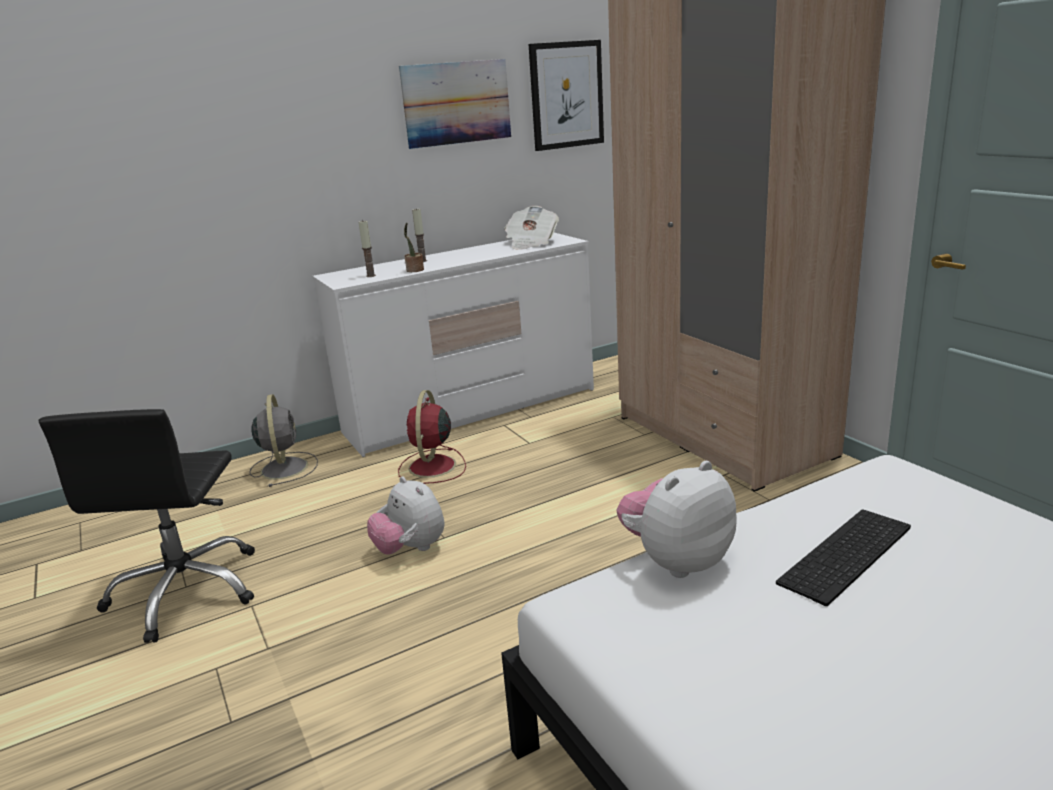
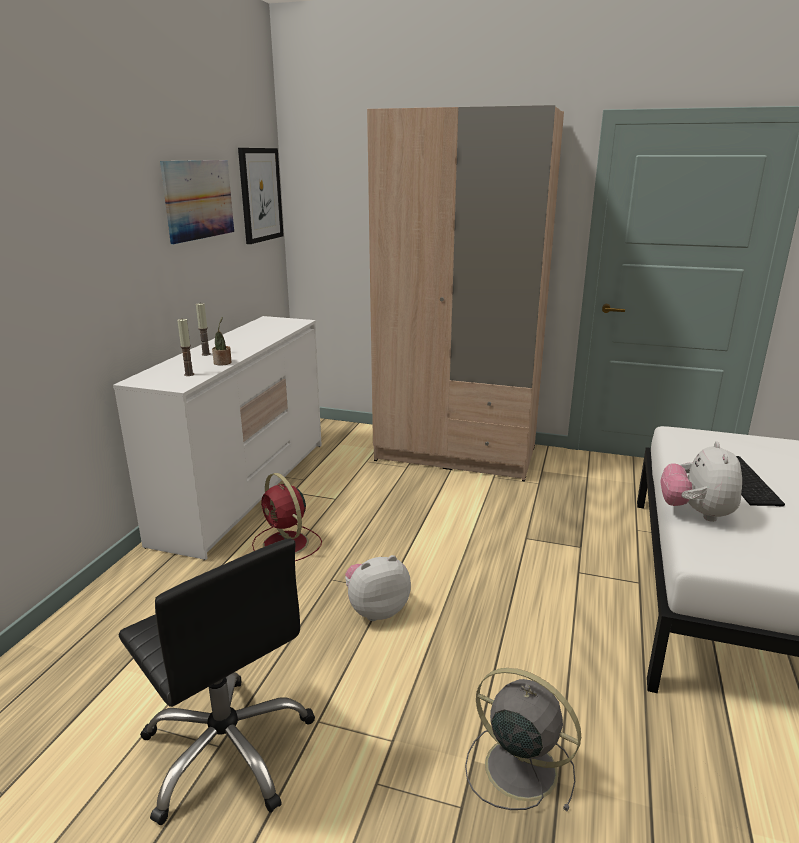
camera: 45 degrees left, 0 degrees up
grey fan [249,394,318,487] -> grey fan moved to [465,668,581,812]
plush toy [367,476,445,555] -> plush toy turned 150 degrees clockwise [345,555,411,621]
newspaper [504,206,559,250] -> none

